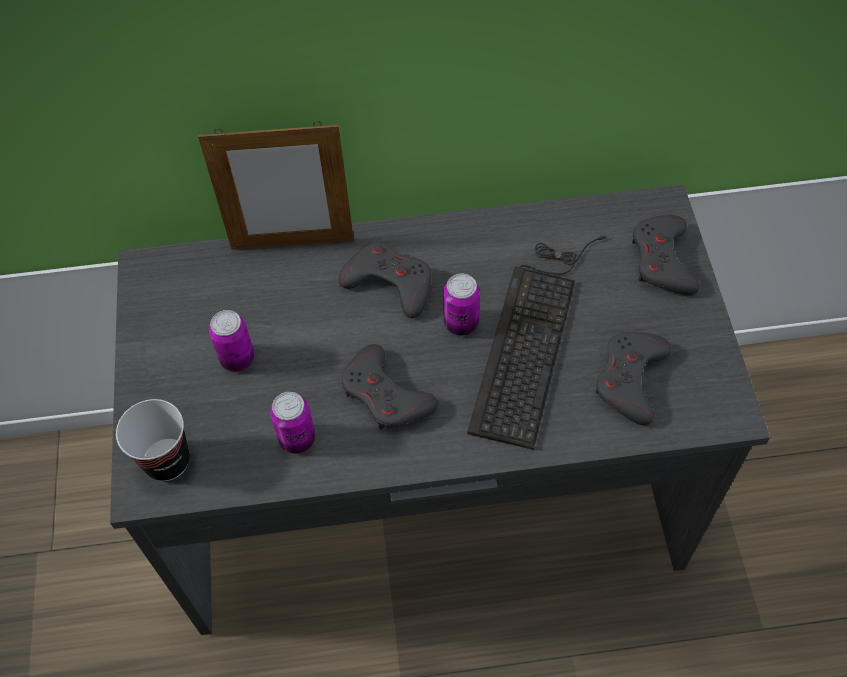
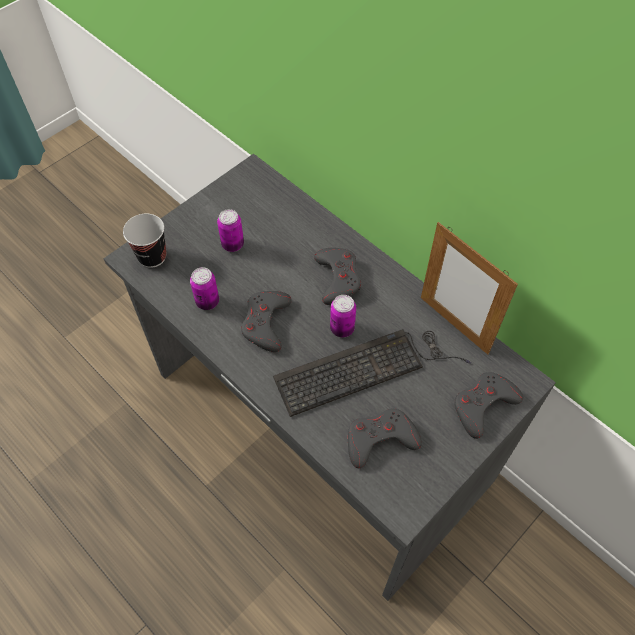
camera: 50 degrees right, 0 degrees up
picture frame [198,121,354,250] -> picture frame moved to [421,222,518,355]

